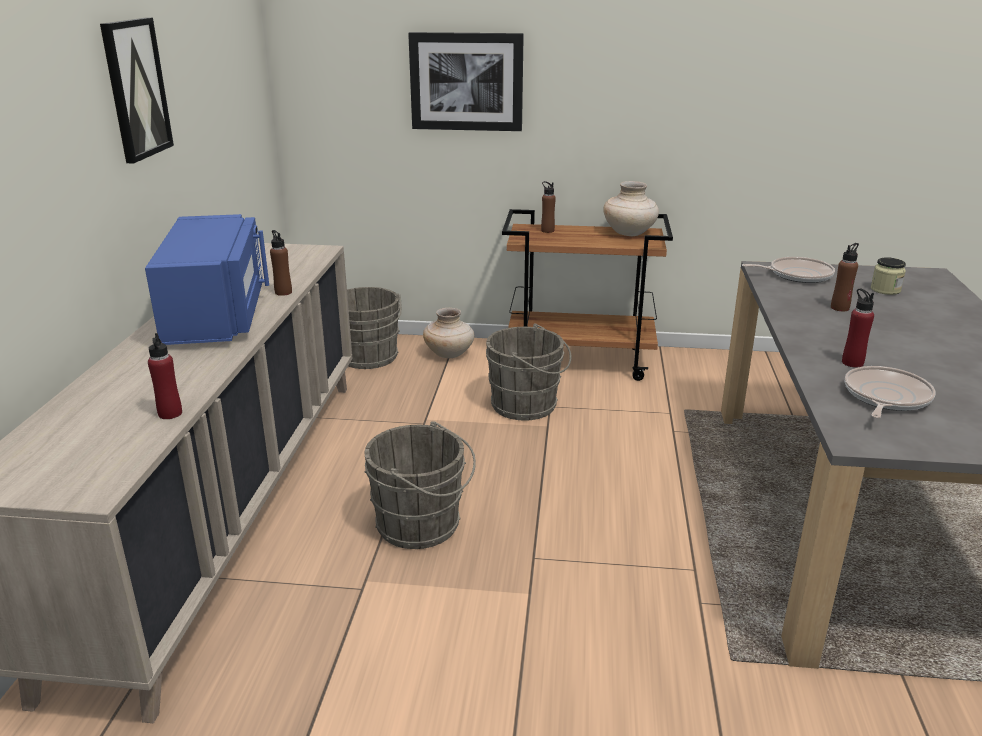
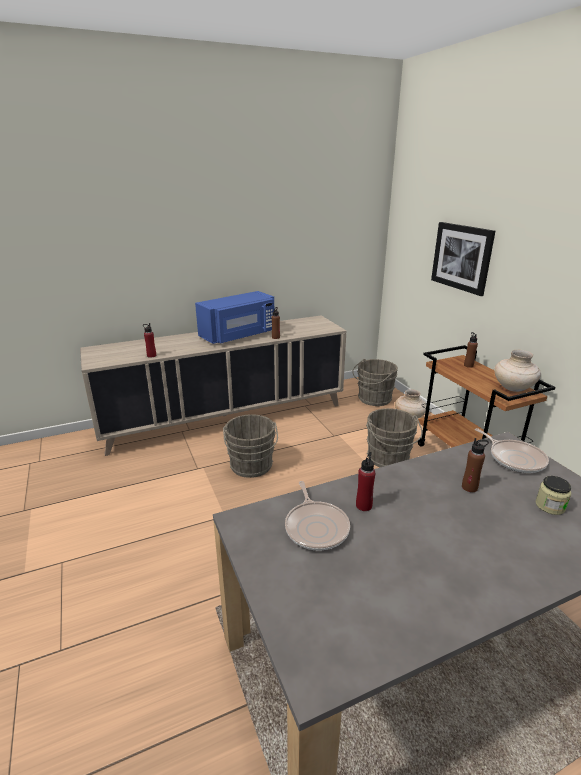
camera: 60 degrees right, 0 degrees up
picture [100,18,174,163] -> none
frying pan [845,366,935,418] -> frying pan turned 75 degrees clockwise [285,481,350,551]

